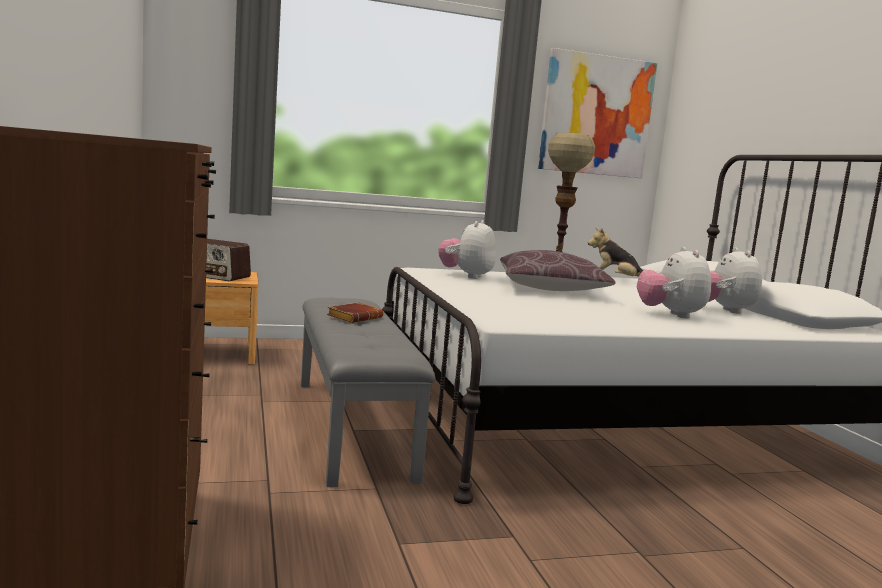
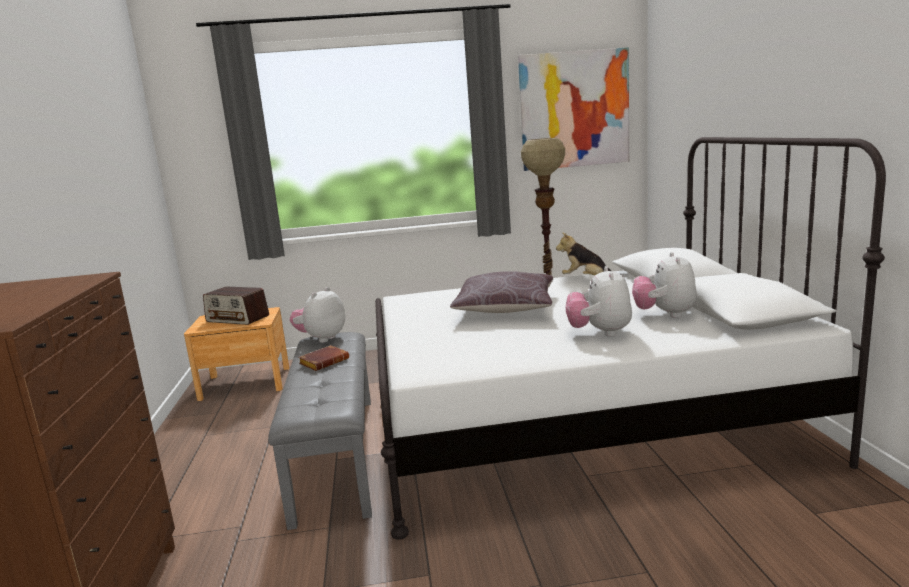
camera: 10 degrees right, 5 degrees up
plush toy [439,220,496,279] -> plush toy moved to [290,287,345,343]

